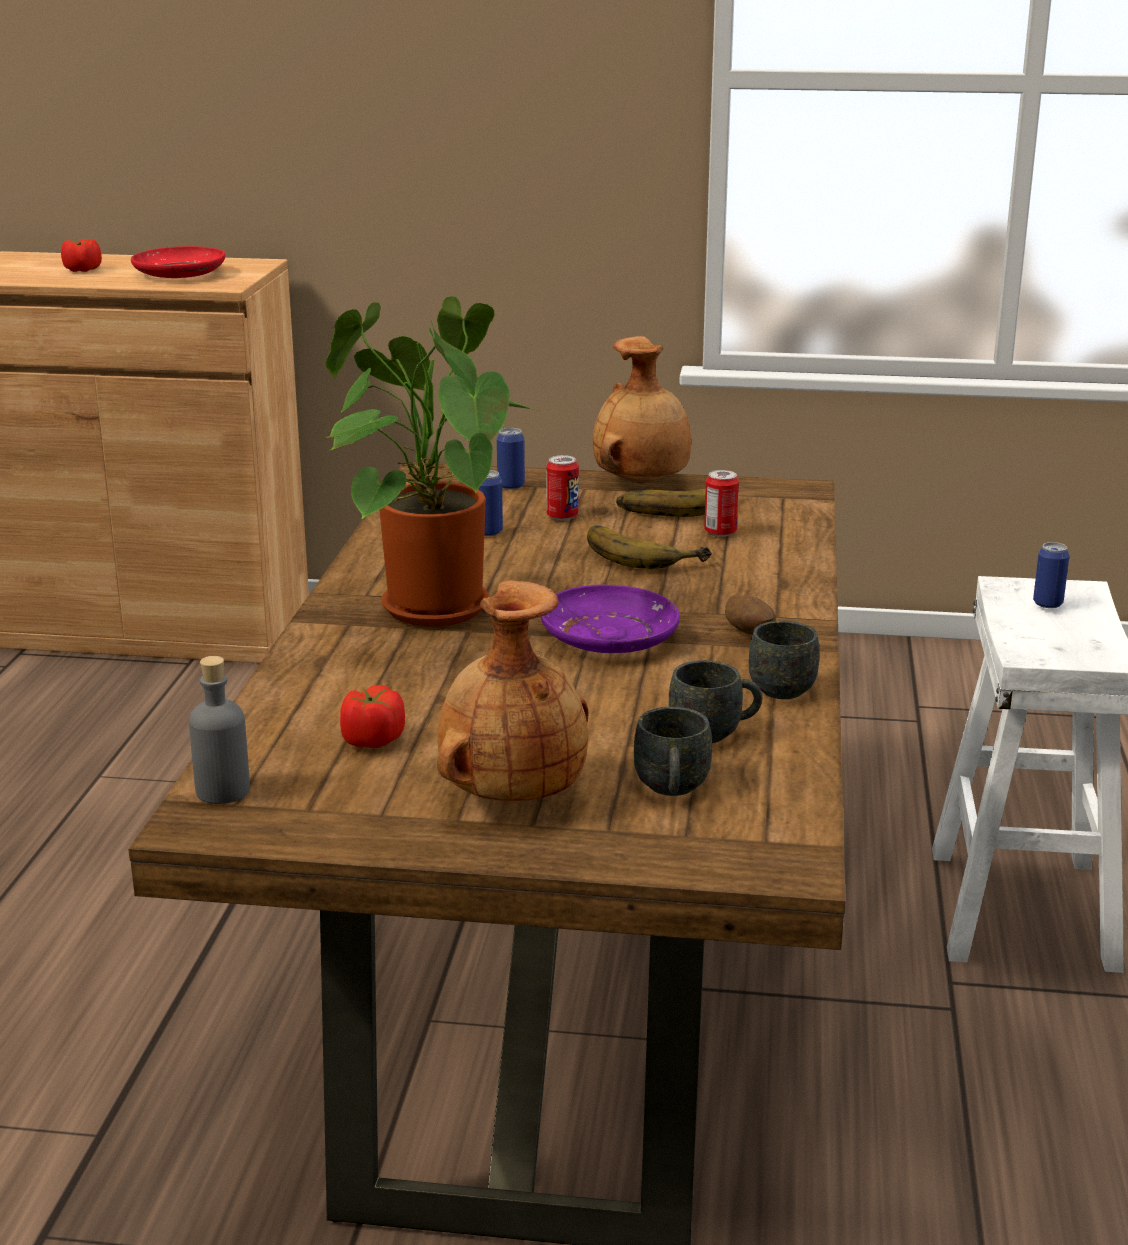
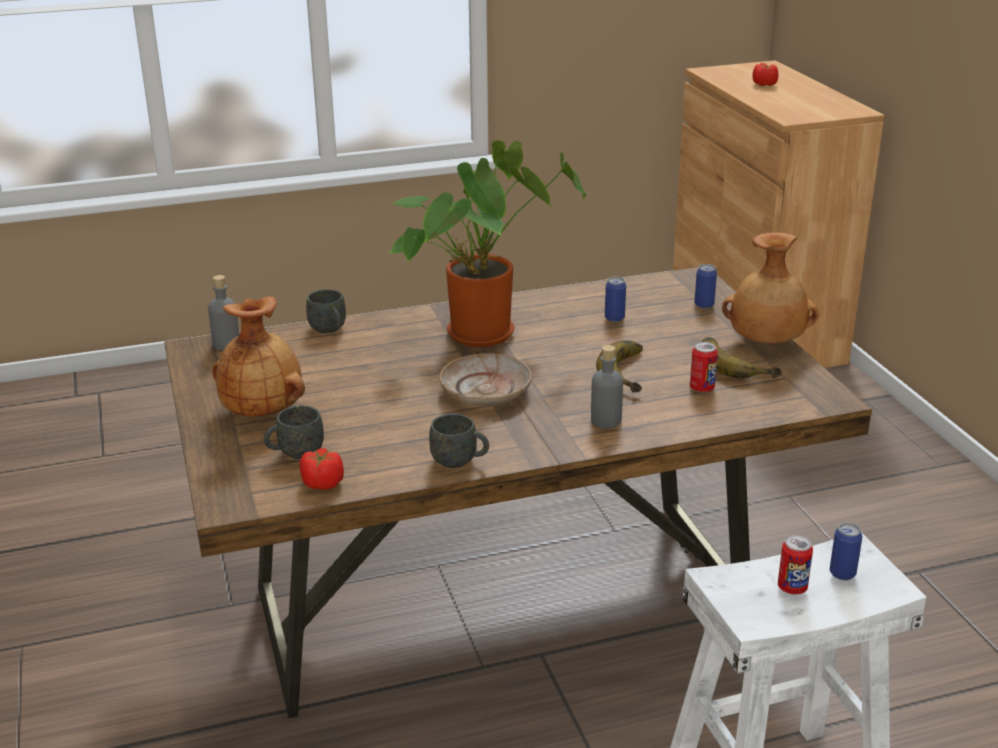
camera: 65 degrees right, 5 degrees up
red plate [131,246,225,278] -> none
tomato [340,685,405,748] -> tomato moved to [299,448,344,490]
purple plate [541,585,680,653] -> beige plate [439,353,532,405]
can [546,455,579,520] -> can moved to [778,535,813,594]
grey mug [669,660,762,743] -> grey mug moved to [306,289,346,333]
potato [725,595,776,635] -> none
none -> grey bottle [591,345,623,428]

